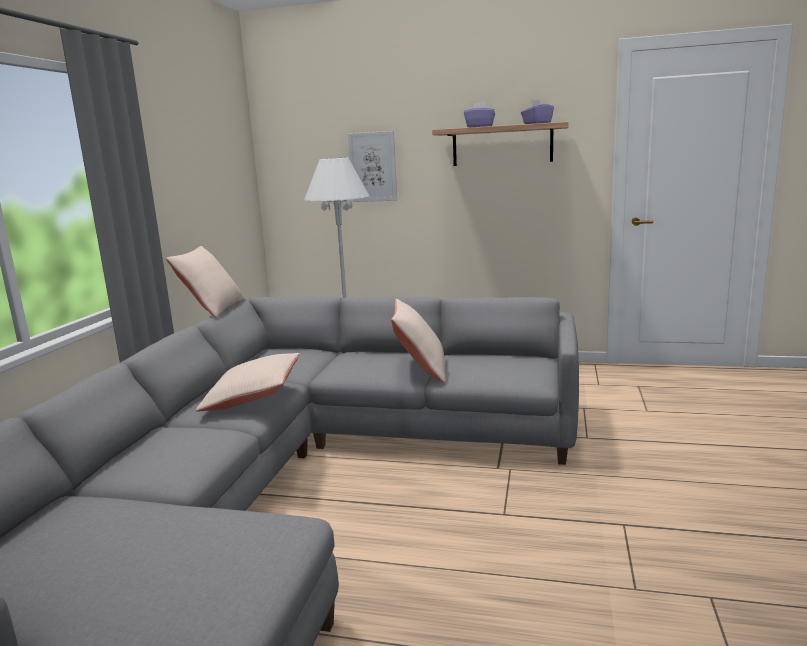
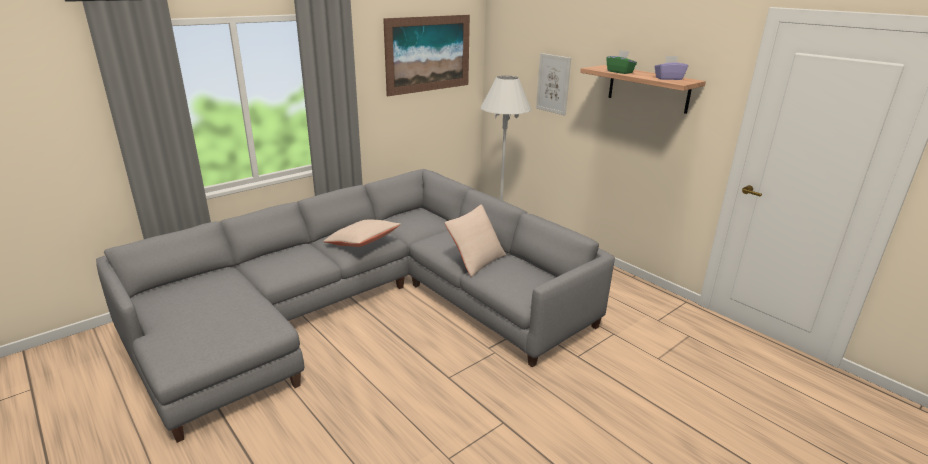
camera: 35 degrees right, 10 degrees up
beige pillow [166,246,246,318] -> none
purple tissue box [464,102,495,127] -> green tissue box [606,50,637,74]
none -> picture [383,15,470,96]

